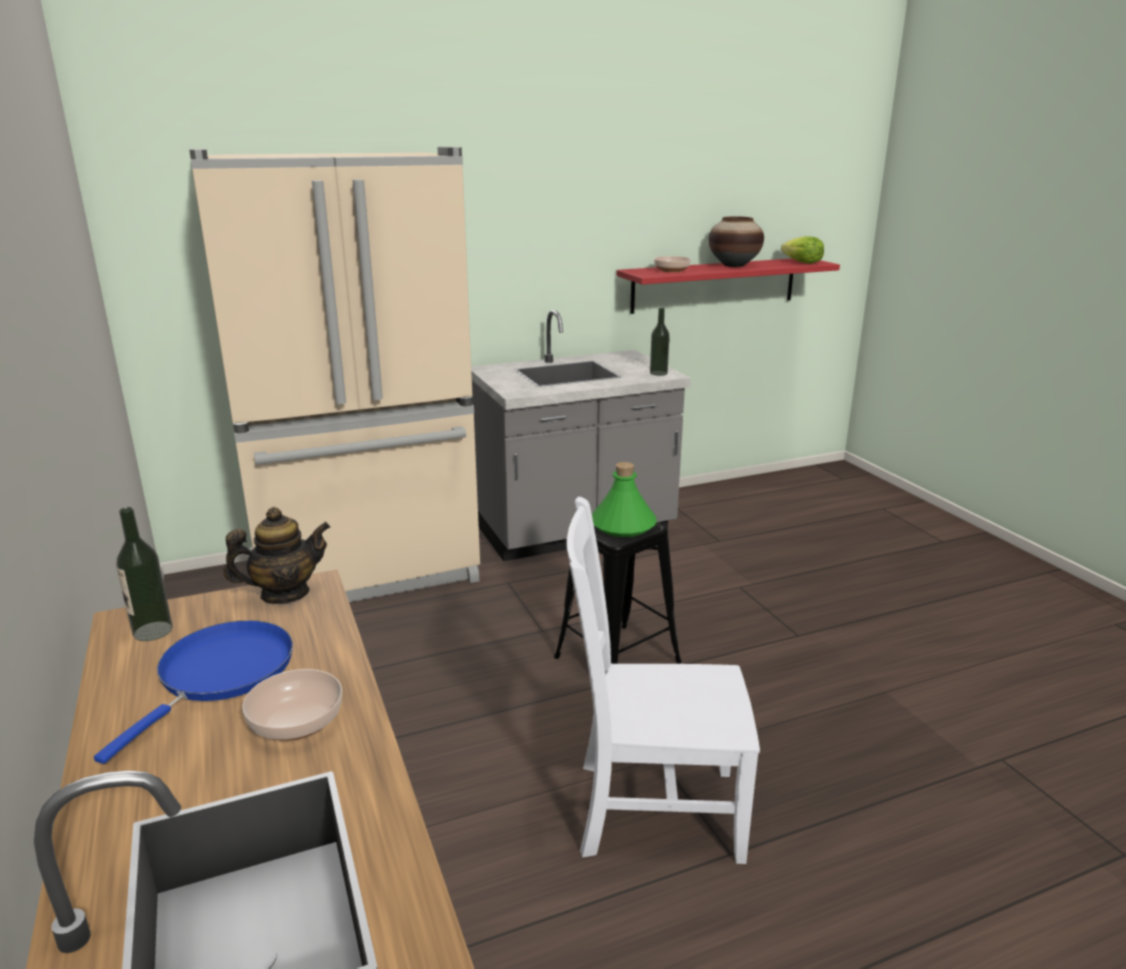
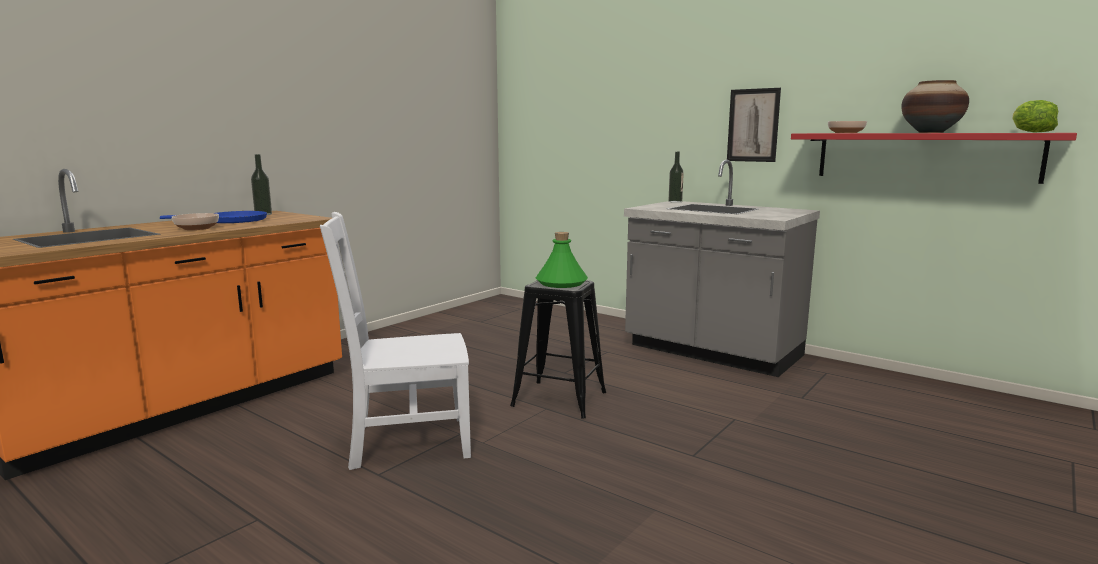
camera: 60 degrees right, 10 degrees down
beige fridge [189,147,480,602] -> none
teapot [223,507,330,604] -> none
white chair [567,496,760,864] -> white chair turned 75 degrees counterclockwise [320,212,471,470]
bottle [650,308,670,376] -> bottle moved to [668,152,684,203]
none -> picture [727,88,781,162]

